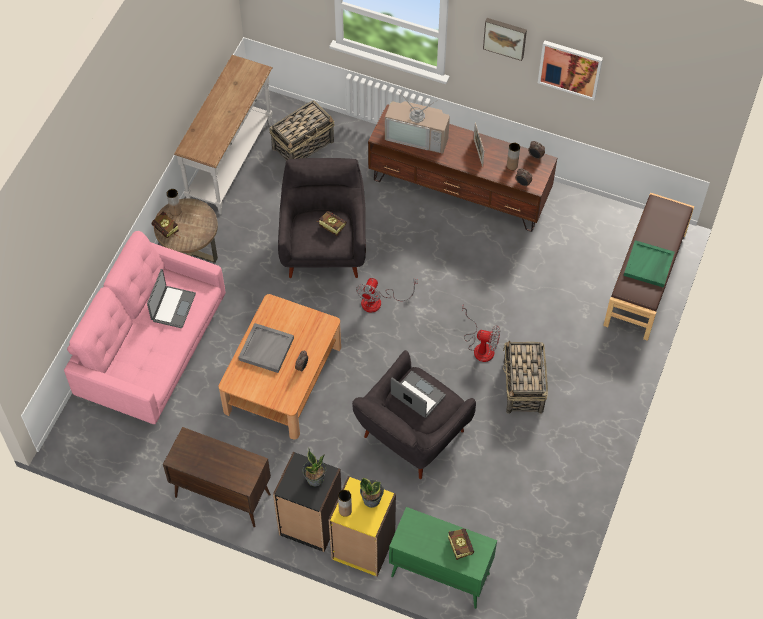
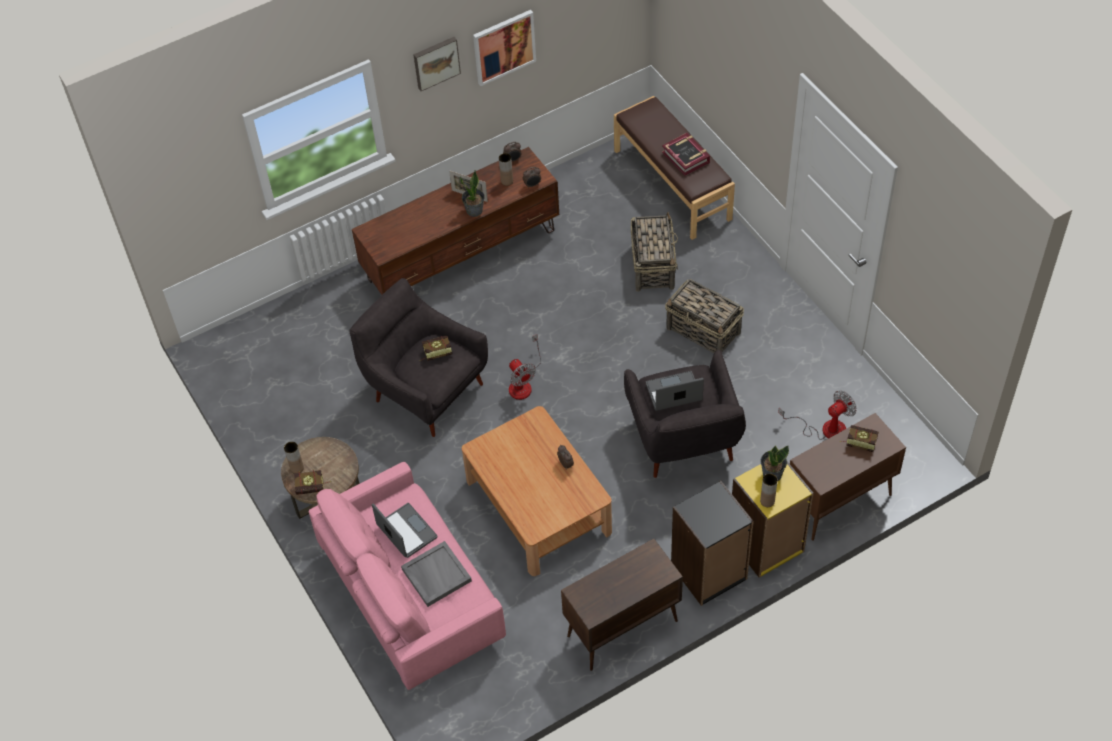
camera: 50 degrees left, 5 degrees down
white console table [174,55,273,215] -> none
grey tray [238,323,294,373] -> grey tray moved to [401,541,472,607]
basket [269,100,334,160] -> basket moved to [631,212,678,292]
potted plant [303,448,326,486] -> potted plant moved to [460,170,485,217]
television [385,94,450,154] -> none
green cabinet [389,507,497,609] -> brown cabinet [790,413,906,541]
fan [462,306,500,362] -> fan moved to [778,391,857,440]
green tray [624,240,675,288] -> book [662,133,710,176]

